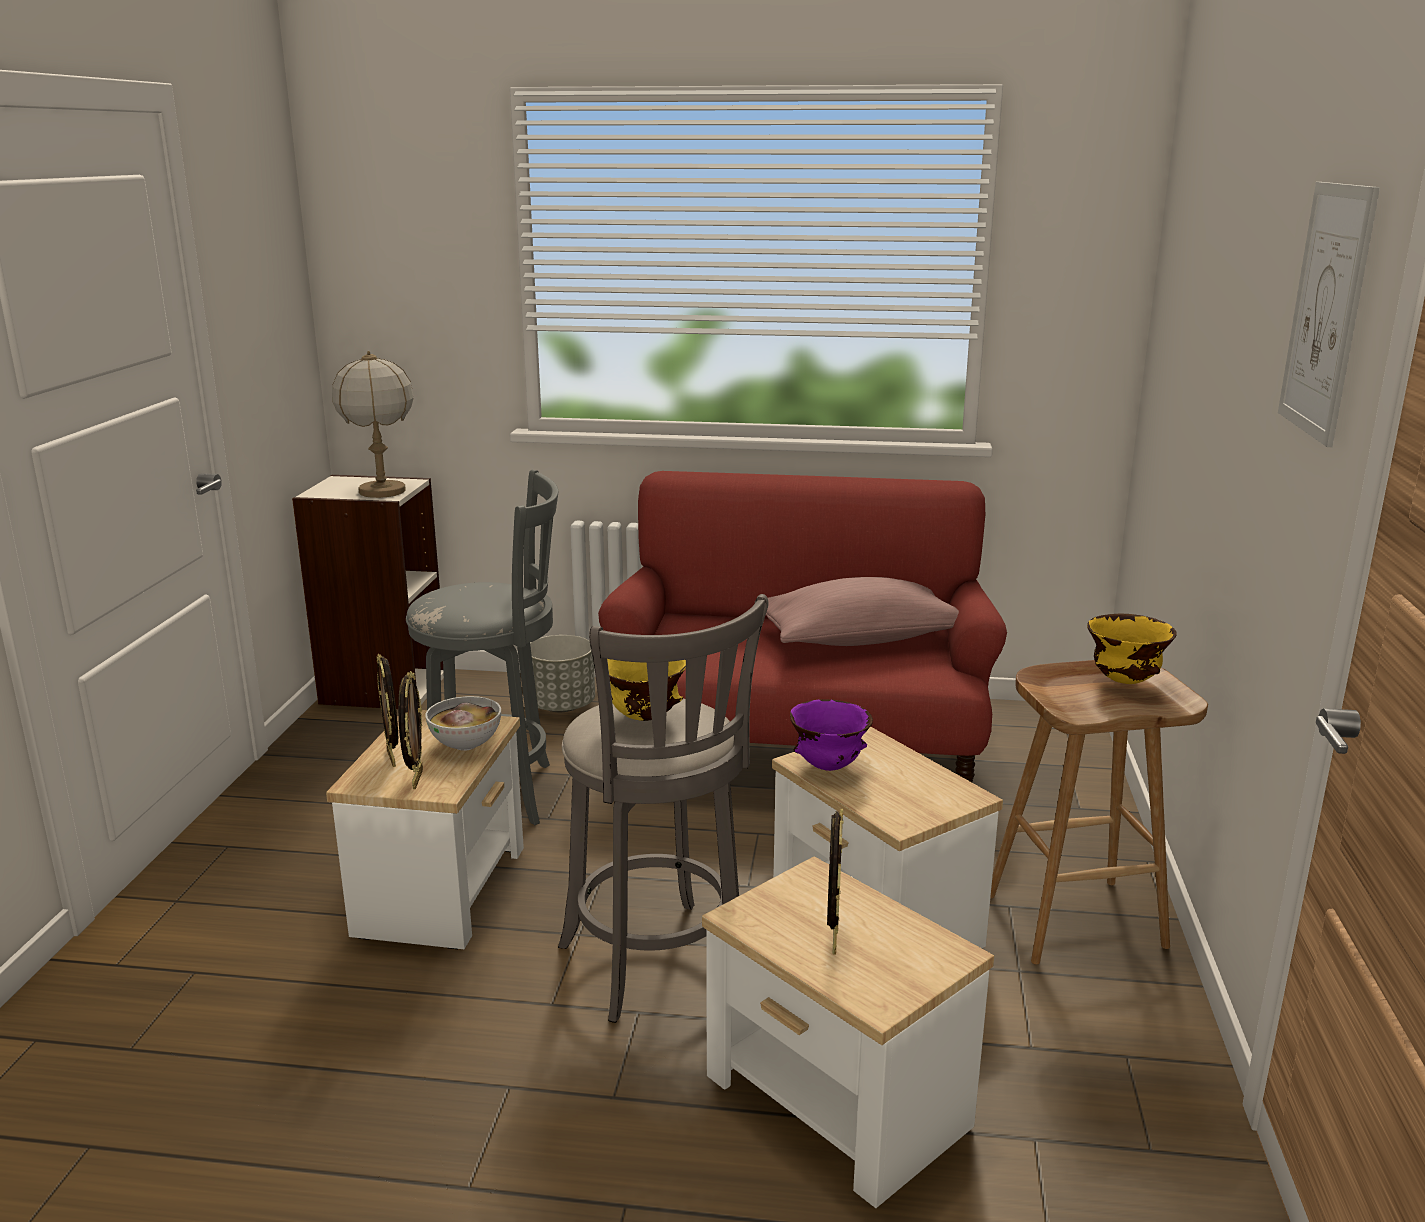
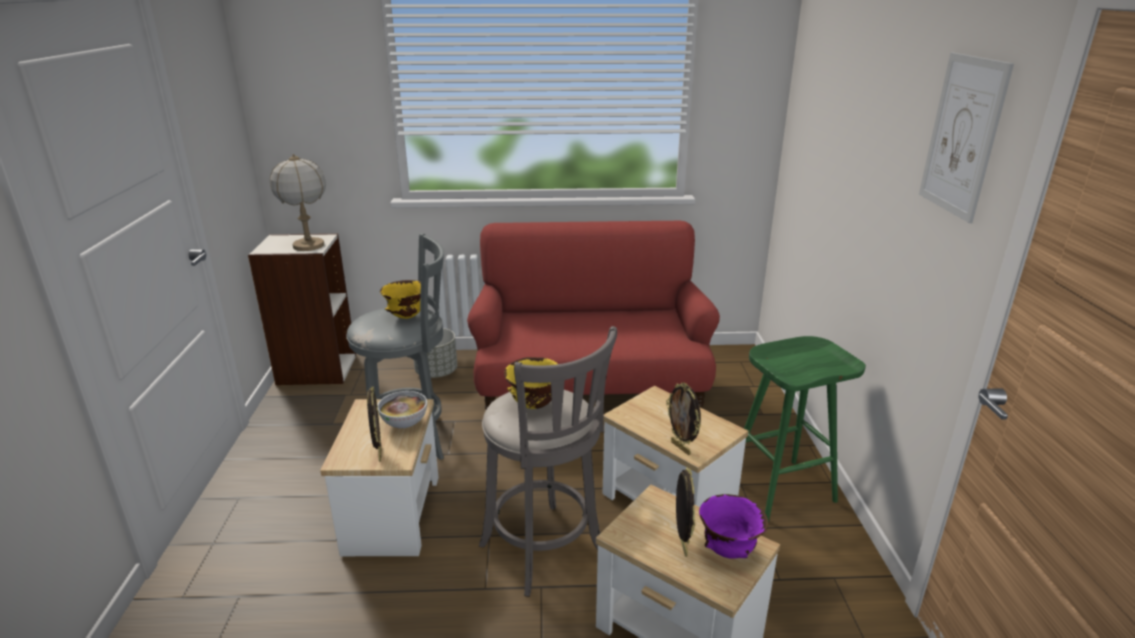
camera: 10 degrees left, 5 degrees up
picture frame [377,654,398,767] -> picture frame moved to [666,382,701,455]
pink pillow [766,577,959,646] -> none
purple bowl [790,699,873,771] -> purple bowl moved to [699,494,768,559]
brown stool [990,660,1208,964] -> green stool [744,336,866,522]
yellow bowl [1087,614,1177,684] -> yellow bowl moved to [380,280,421,319]

